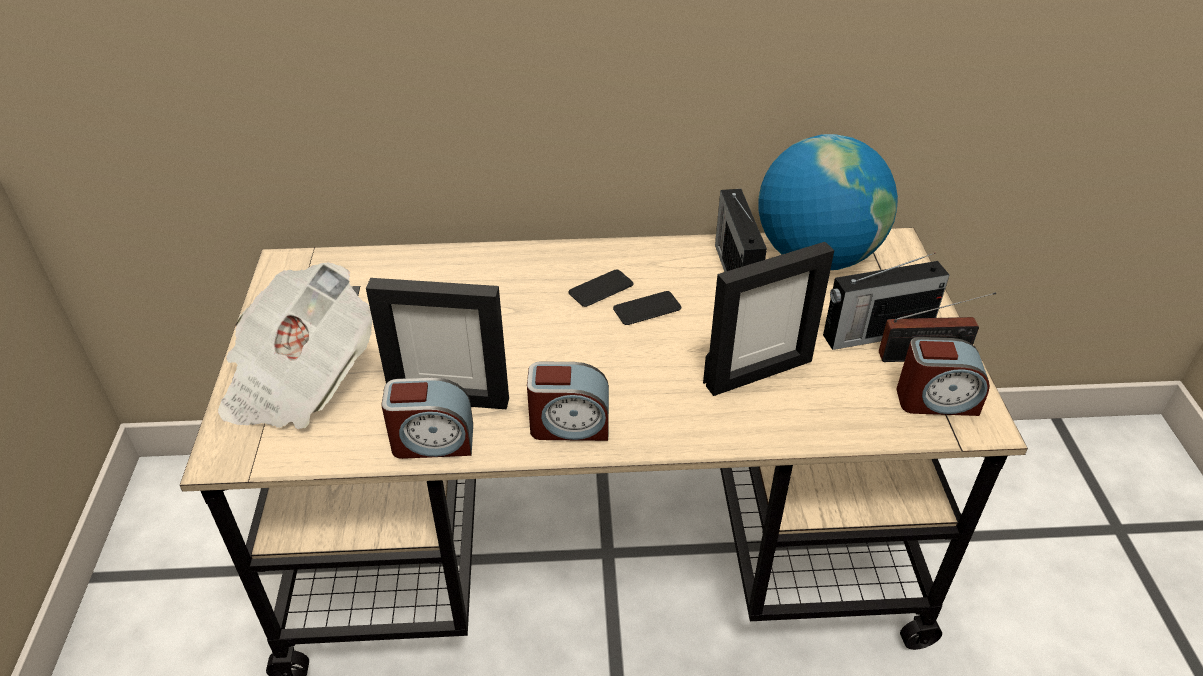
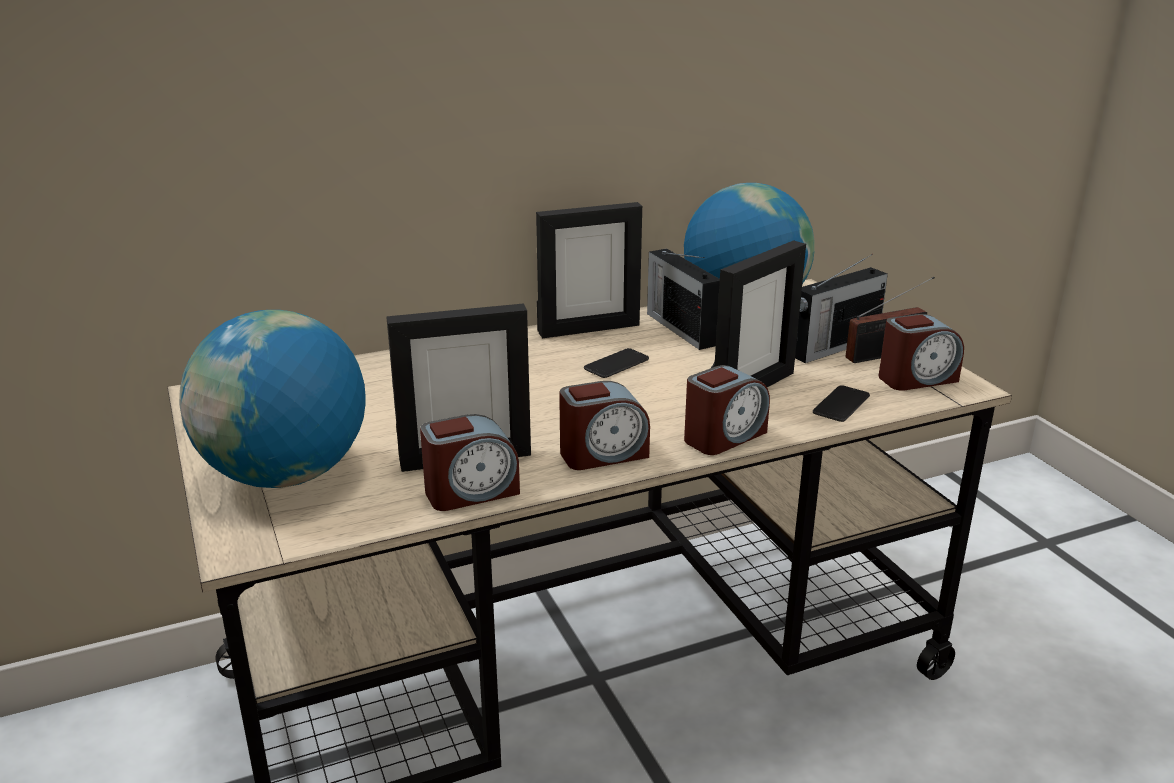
camera: 20 degrees left, 15 degrees down
newspaper [218,262,372,429] -> globe [179,310,366,488]
phone [568,269,634,307] -> phone moved to [813,385,870,422]
none -> picture frame [536,202,642,338]
none -> alarm clock [684,365,770,455]

